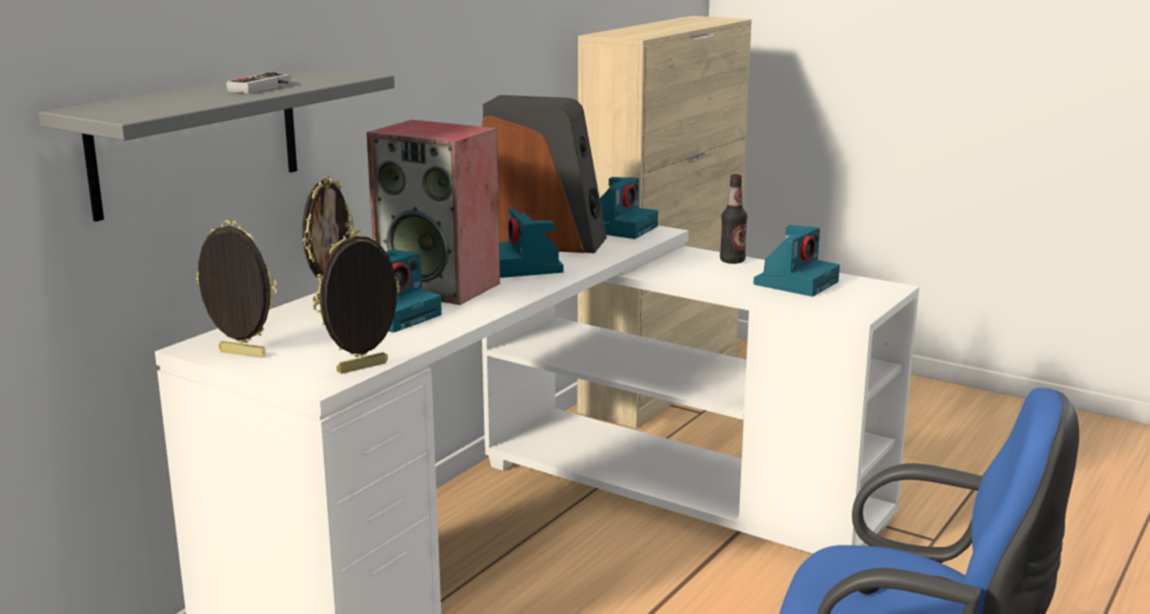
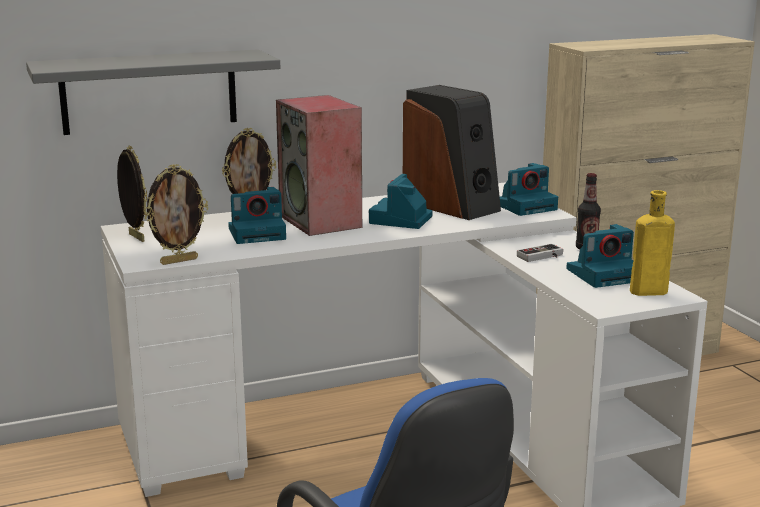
camera: 35 degrees right, 0 degrees up
game controller [226,72,291,93] -> game controller moved to [517,244,563,262]
picture frame [313,230,400,374] -> picture frame turned 150 degrees clockwise [144,164,208,265]
none -> yellow bottle [630,190,675,296]

